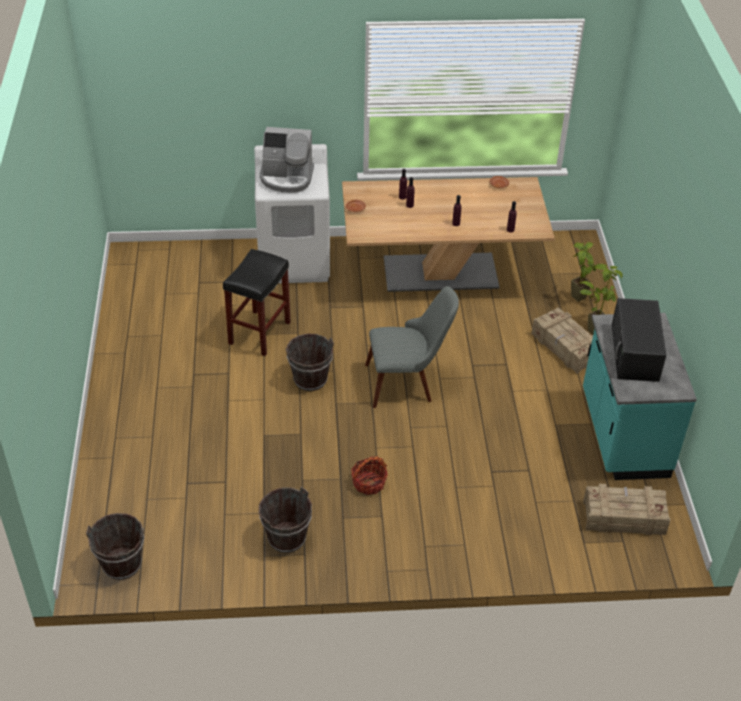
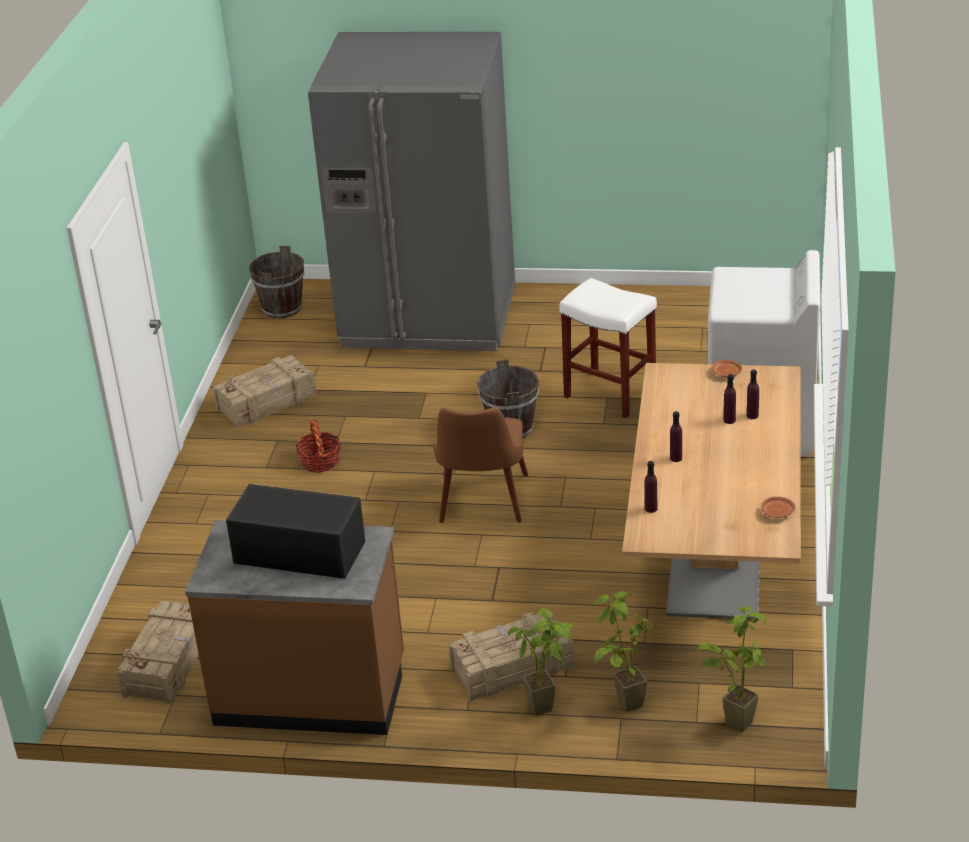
camera: 105 degrees right, 10 degrees down
black stool [223,249,291,356] -> white stool [559,278,657,418]
brown bucket [259,487,312,553] -> crate [213,355,317,428]
coffee machine [260,127,314,193] -> none
grey chair [365,286,459,408] -> brown chair [433,407,528,523]
turquoise counter [583,313,697,480] -> brown counter [185,520,404,735]
none -> grey fridge [308,32,515,351]
none -> potted plant [695,606,767,732]

